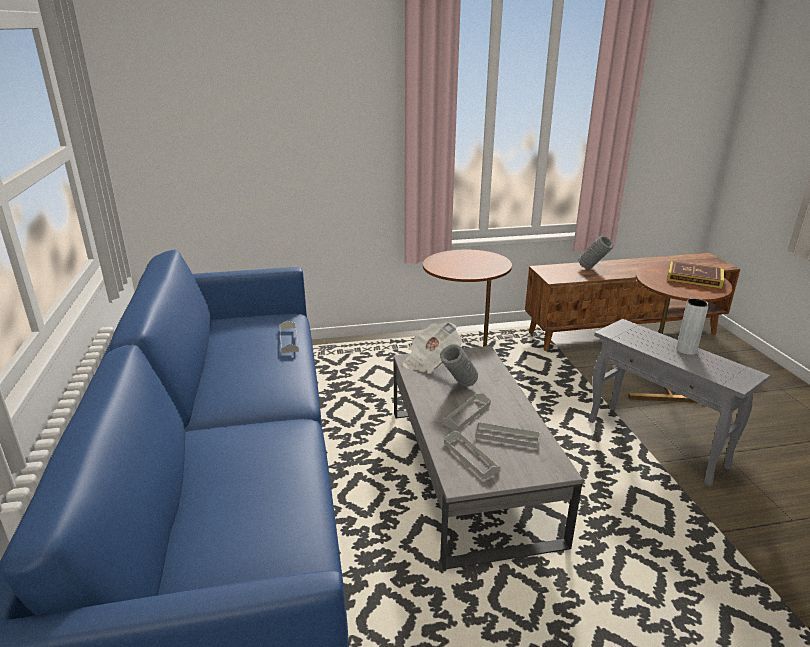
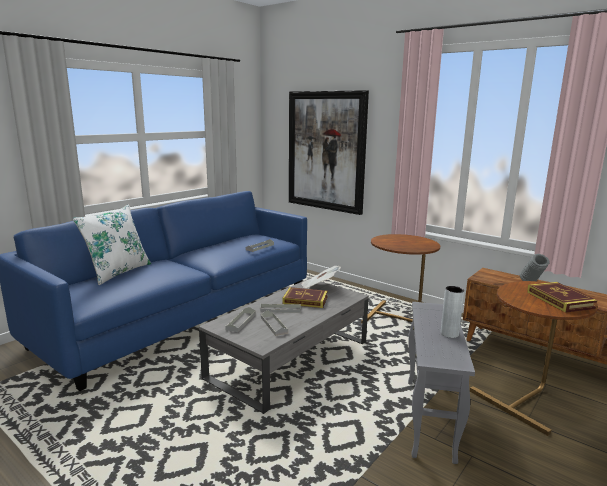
camera: 50 degrees right, 10 degrees down
grey vase [440,344,478,387] -> book [283,287,328,308]
none -> white pillow [73,205,151,285]
none -> picture [289,90,369,215]

